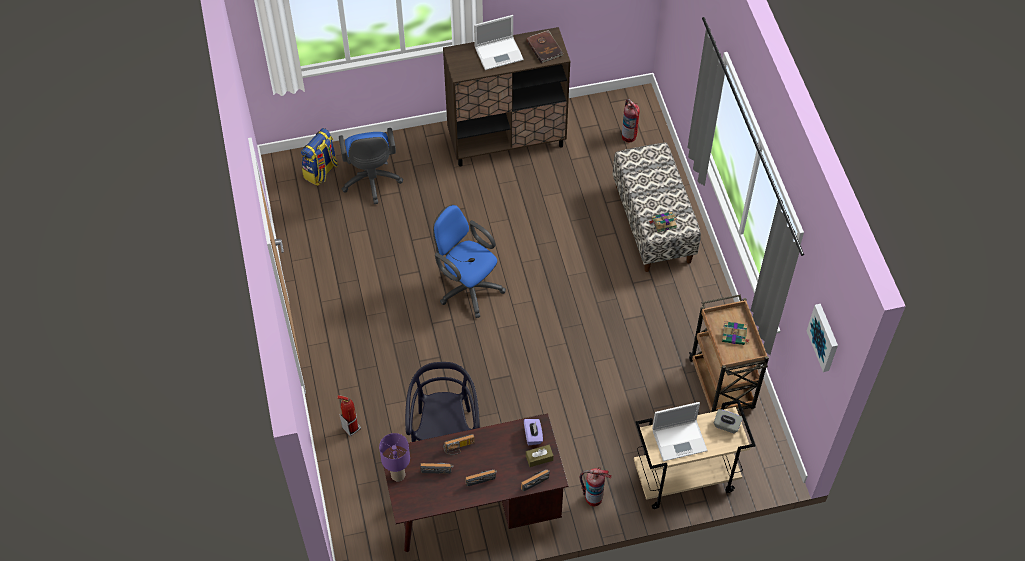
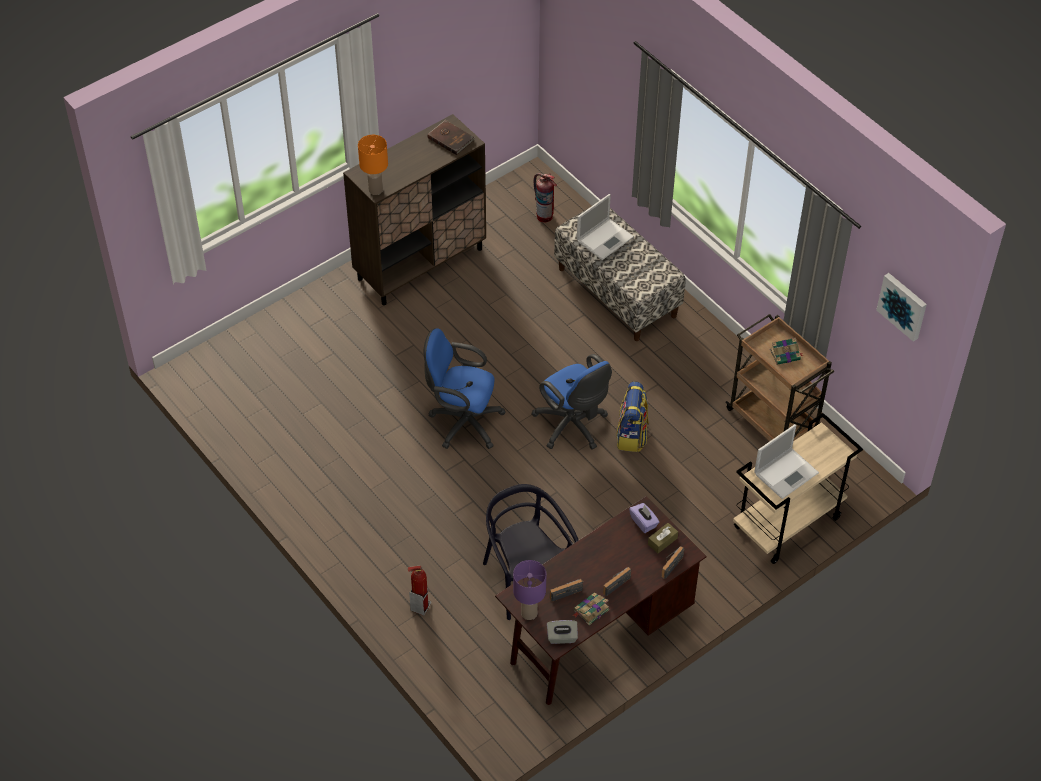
camera: 25 degrees left, 5 degrees down
backpack [301,128,338,186] -> backpack moved to [616,381,649,452]
blue office chair [339,128,403,204] -> blue office chair moved to [531,354,612,450]
radio [443,434,475,455] -> none
laptop [474,15,524,70] -> laptop moved to [577,194,634,260]
fire extinguisher [579,467,612,507] -> none
book [649,212,678,233] -> book moved to [573,593,610,625]
grey tissue box [714,409,743,433] -> grey tissue box moved to [547,620,578,644]
none -> orange table lamp [358,135,388,195]

